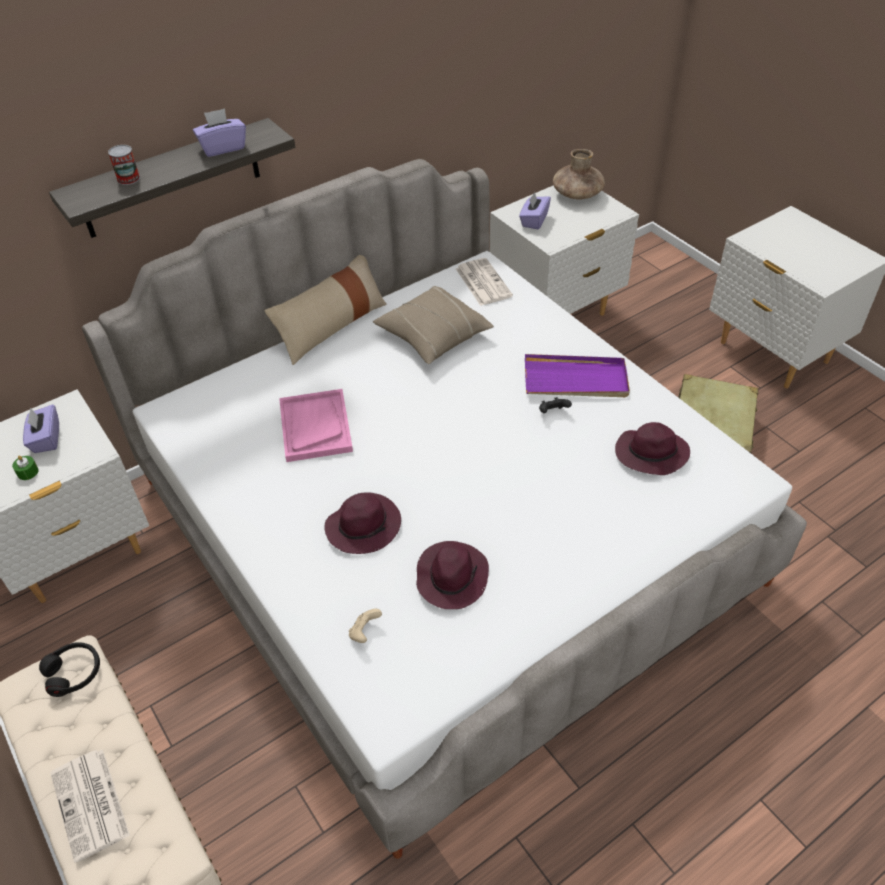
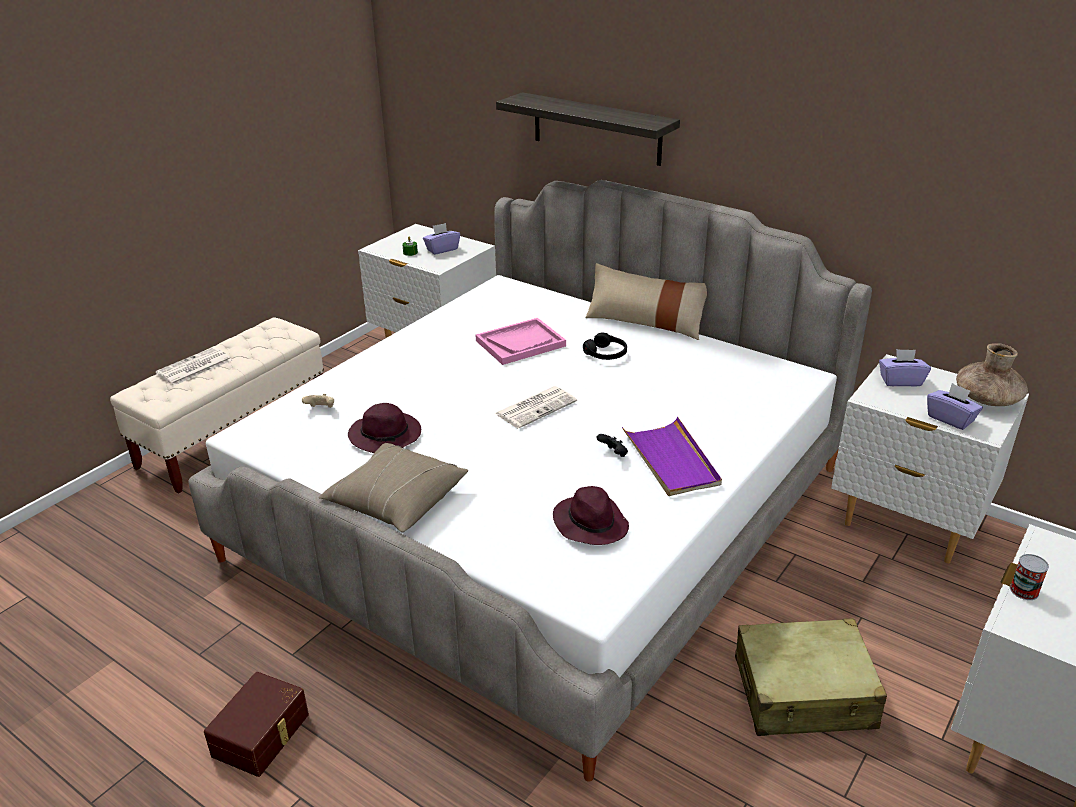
camera: 70 degrees right, 15 degrees down
black headphones [39,642,100,697] -> black headphones moved to [583,333,627,360]
can [108,145,140,185] -> can moved to [1010,554,1049,600]
purple tissue box [193,108,246,157] -> purple tissue box moved to [927,383,983,430]
purple hat [325,492,401,554] -> none
beige pillow [373,286,494,364] -> beige pillow moved to [319,443,468,532]
newspaper [456,258,513,306] -> newspaper moved to [495,386,577,429]
none -> brown storage box [204,672,309,777]

